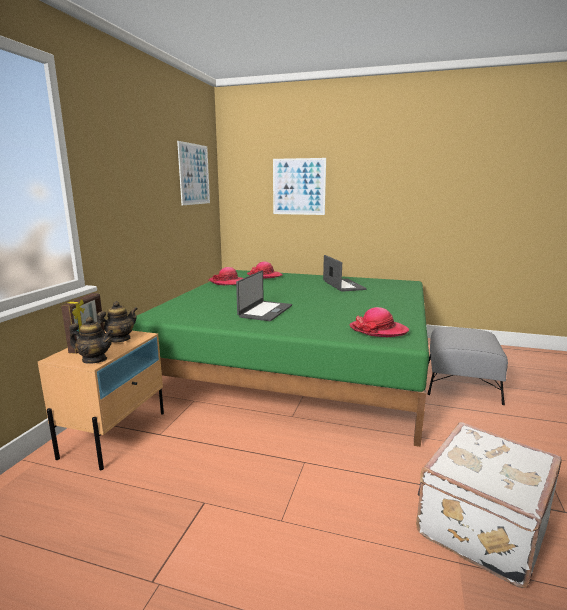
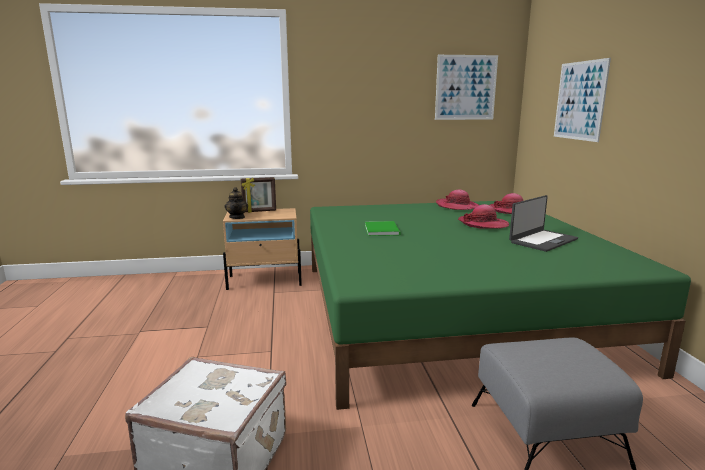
camera: 65 degrees right, 0 degrees up
teapot [97,301,137,342] -> none
laptop [236,271,292,321] -> green book [365,221,401,236]
hat [350,307,409,337] -> hat moved to [458,204,509,229]

